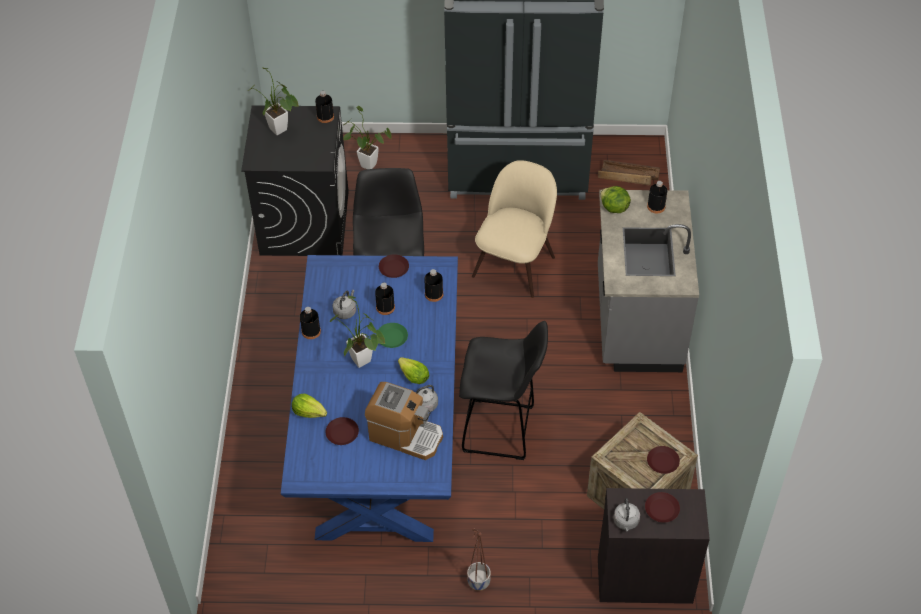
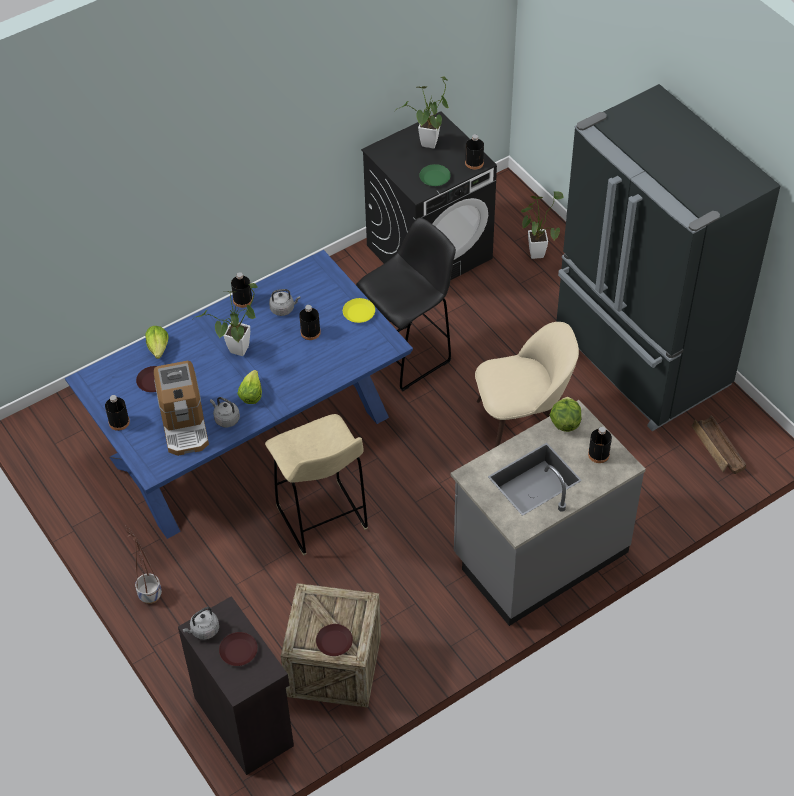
camera: 55 degrees right, 0 degrees up
green plate [376,323,408,348] -> green plate moved to [419,164,451,186]
brown plate [379,254,409,278] -> yellow plate [343,298,375,323]
black bottle [424,269,443,302] -> black bottle moved to [105,395,130,431]
black stool [459,321,548,460] -> beige stool [265,414,368,556]

